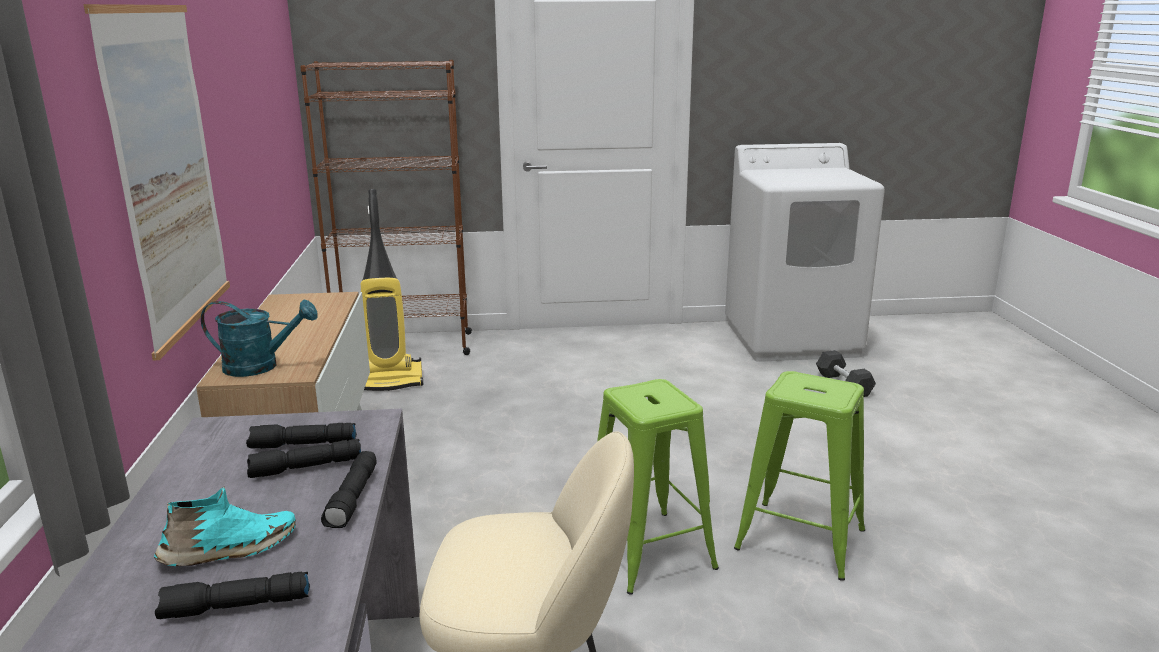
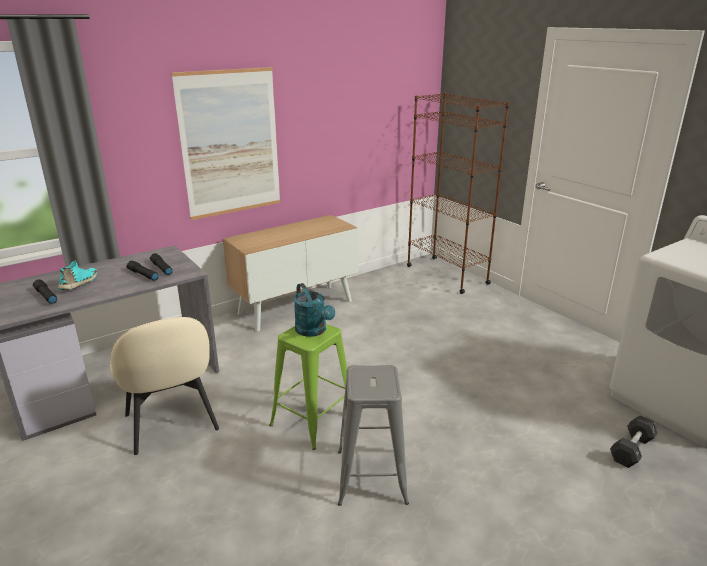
camera: 60 degrees right, 5 degrees up
turquoise shoe [154,486,296,566] -> turquoise shoe turned 105 degrees counterclockwise [57,260,97,290]
turquoise watering can [201,300,318,377] -> turquoise watering can moved to [294,283,335,337]
black flashlight [321,451,376,528] -> none
vacuum cleaner [361,189,423,391] -> none
green stool [734,371,865,581] -> grey stool [338,365,409,506]

